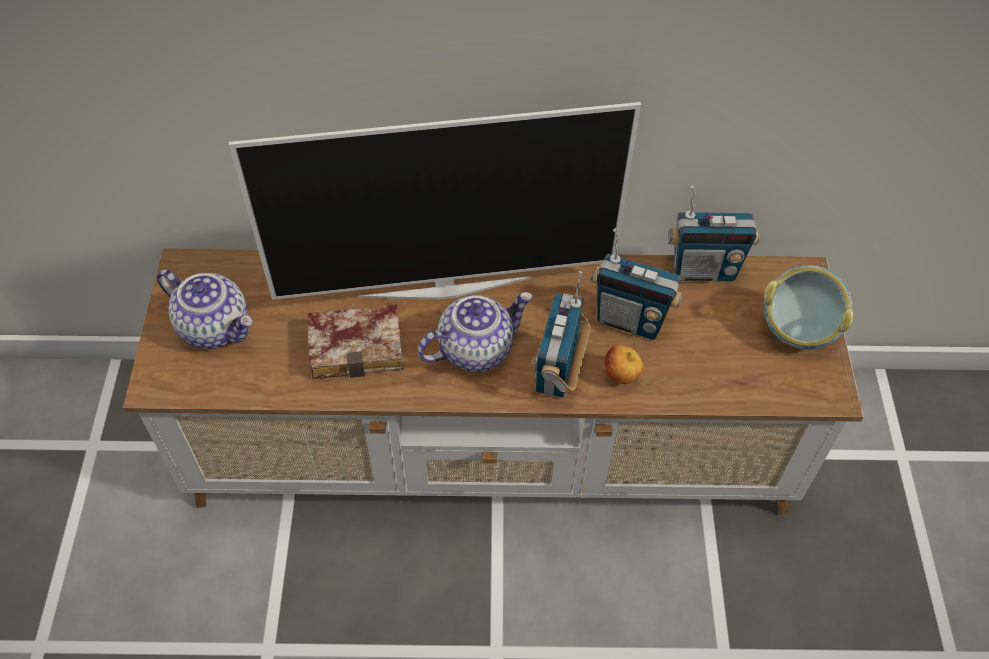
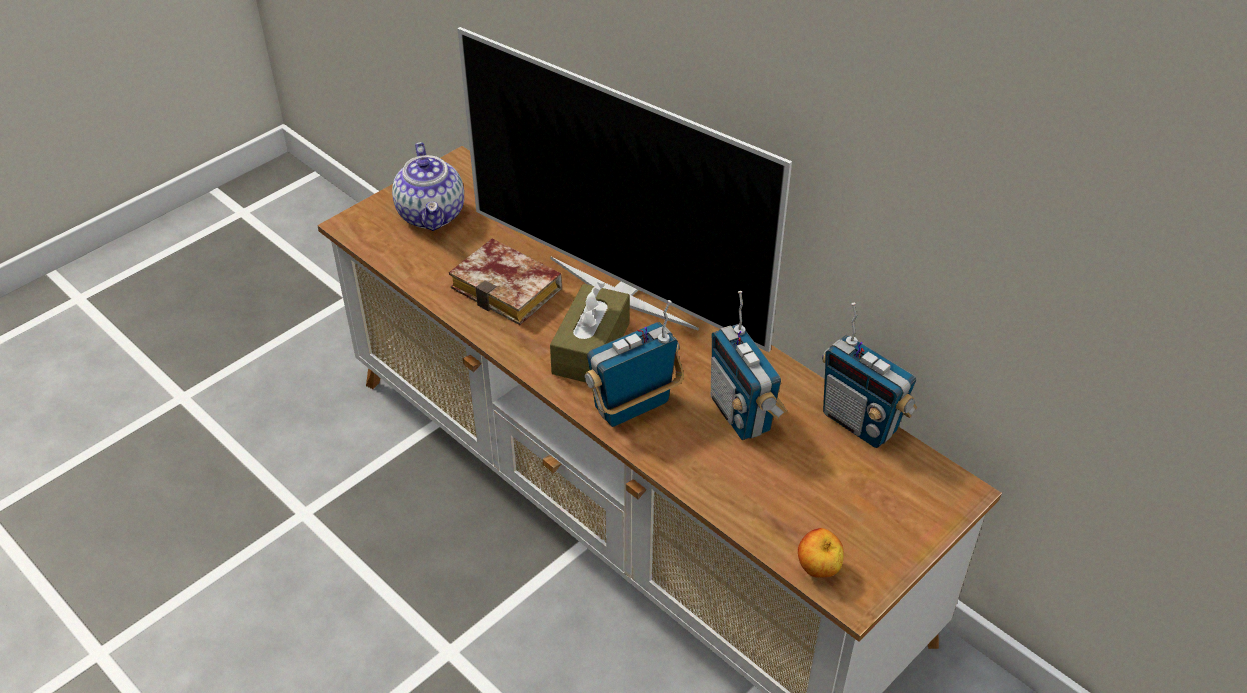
camera: 45 degrees right, 10 degrees down
teapot [417,292,533,372] -> brown tissue box [550,282,630,382]
apple [604,345,644,384] -> apple moved to [798,528,844,578]
bowl [764,265,853,350] -> none

